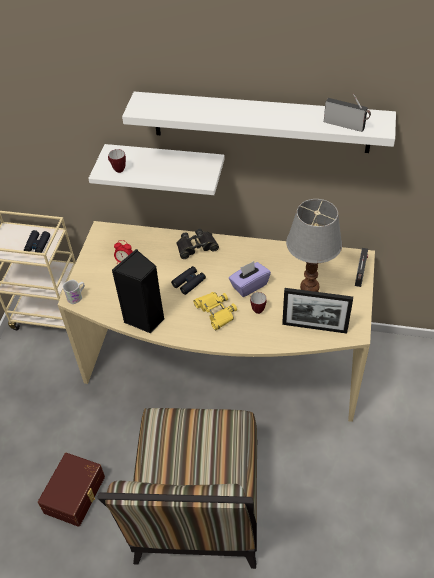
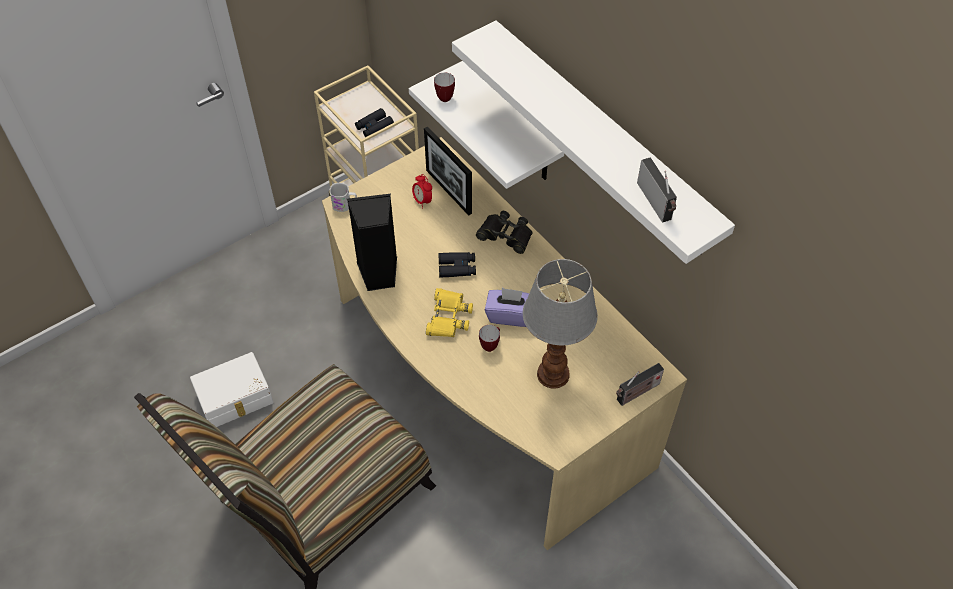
camera: 40 degrees right, 5 degrees up
brown storage box [38,453,105,527] -> white storage box [190,352,273,427]
picture frame [282,288,353,334] -> picture frame moved to [424,126,472,216]

